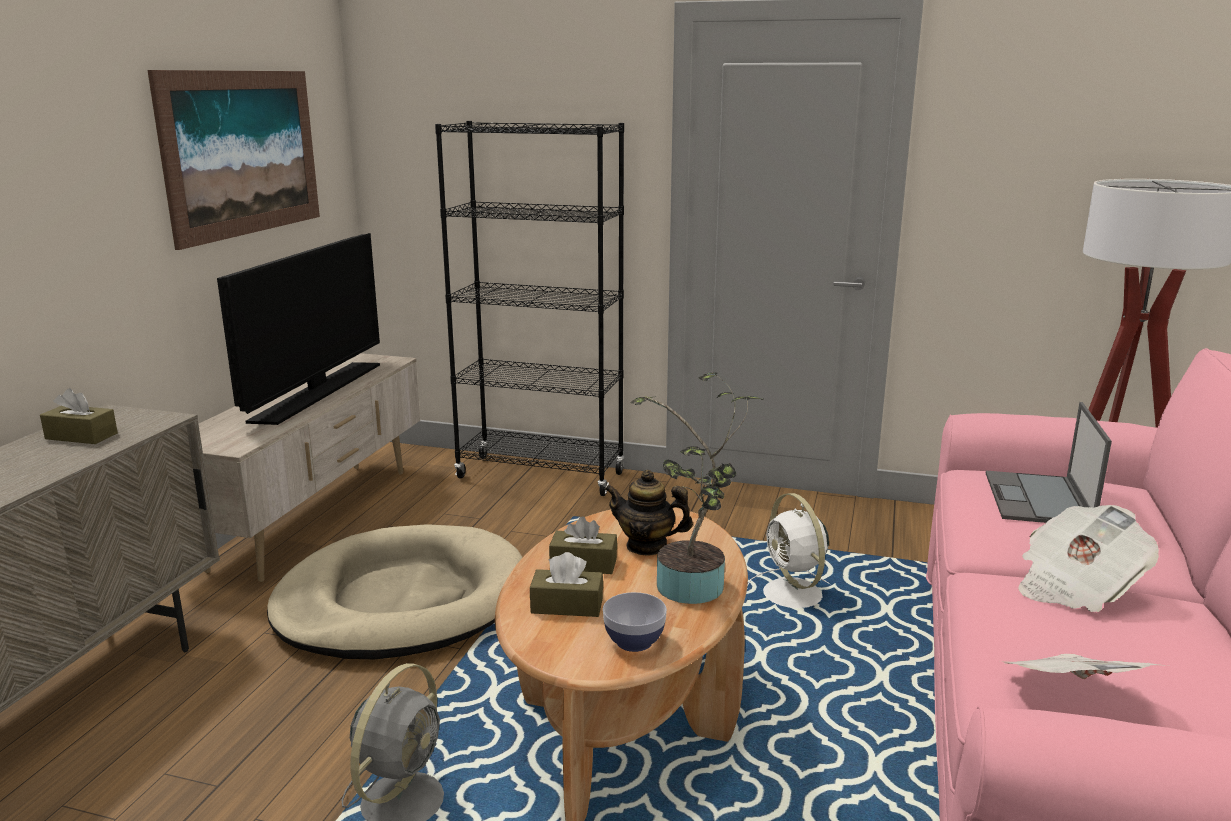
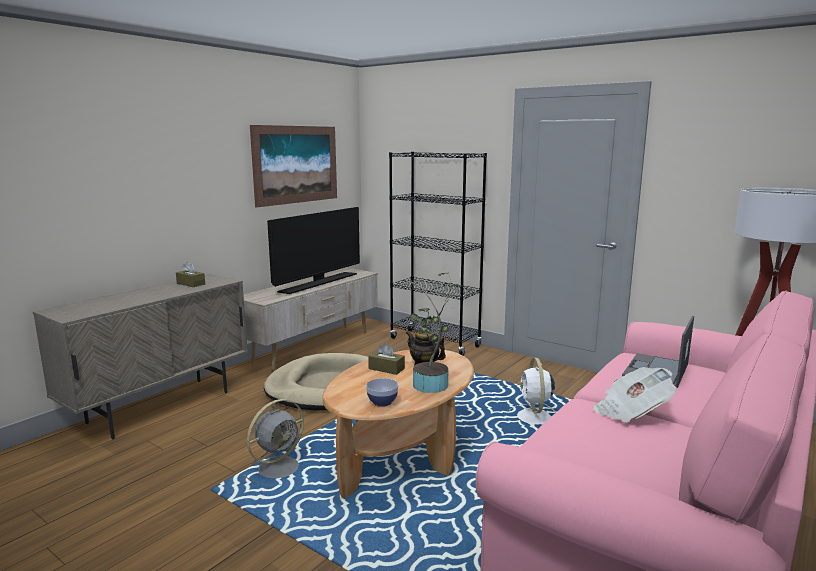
camera: 20 degrees right, 5 degrees down
brown tissue box [530,552,603,617] -> none
newspaper [1000,654,1168,679] -> none

